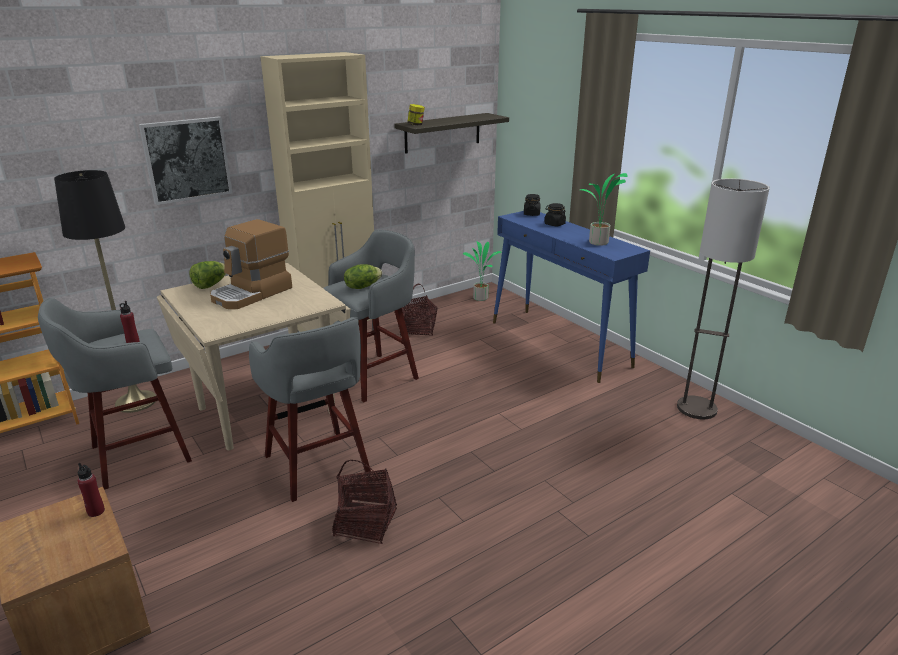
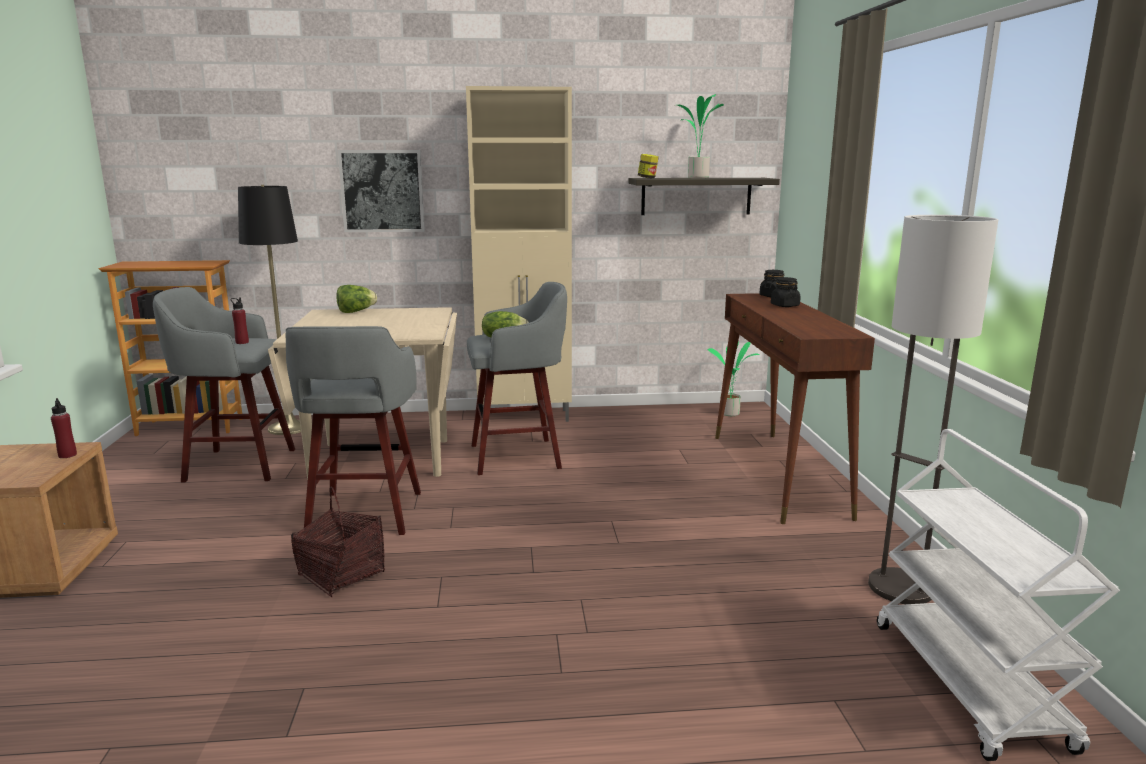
camera: 30 degrees right, 10 degrees down
coffee machine [210,219,292,309] -> none
basket [400,284,438,336] -> none
blue console table [493,211,650,383] -> brown console table [715,293,875,524]
potted plant [580,173,628,246] -> potted plant moved to [677,94,724,178]
none -> white cart [877,429,1120,761]

